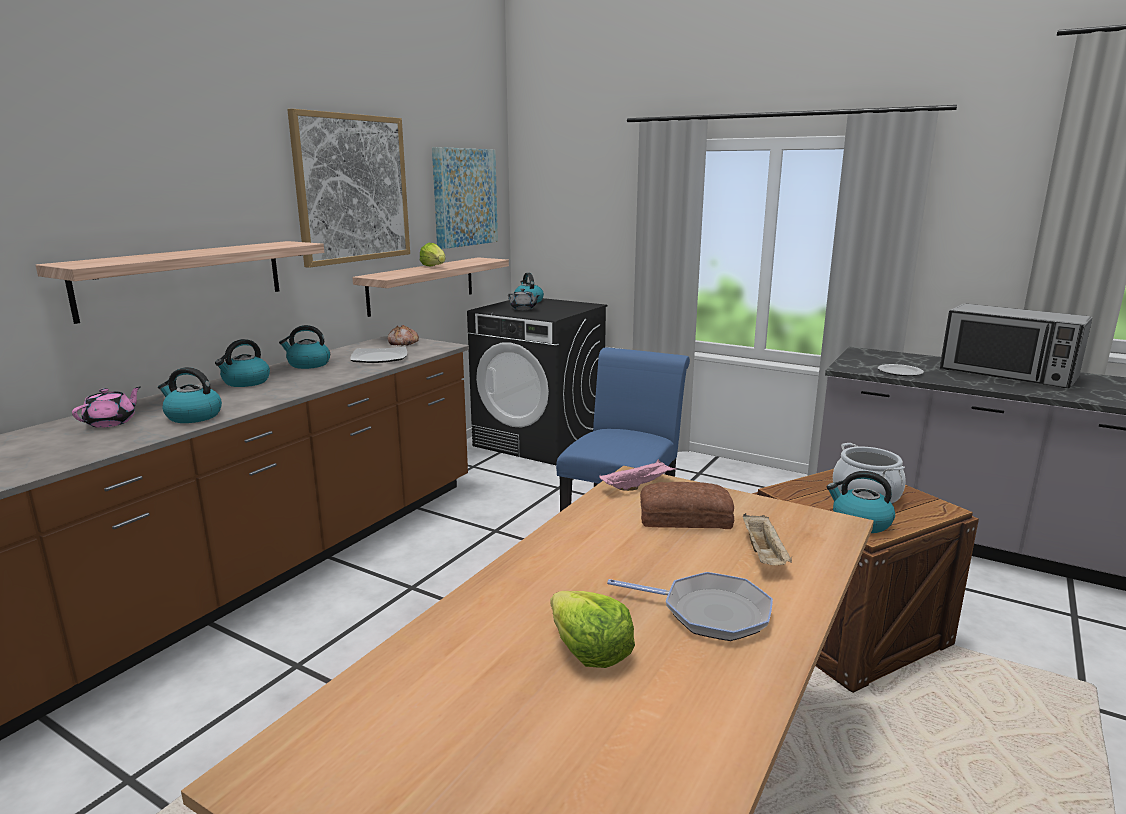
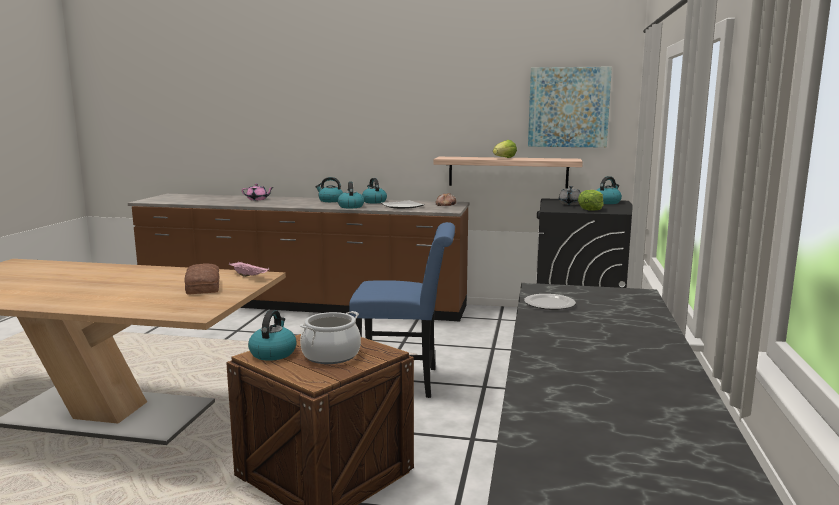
camera: 70 degrees right, 5 degrees down
shelf [36,241,324,324] -> none
kettle [158,367,222,423] -> kettle moved to [338,182,364,208]
picture [287,109,410,268] -> none
lettuce [550,591,635,668] -> lettuce moved to [578,190,604,211]
frying pan [607,572,773,641] -> none
beige tray [743,513,792,565] -> none
microwave [940,304,1092,388] -> none

